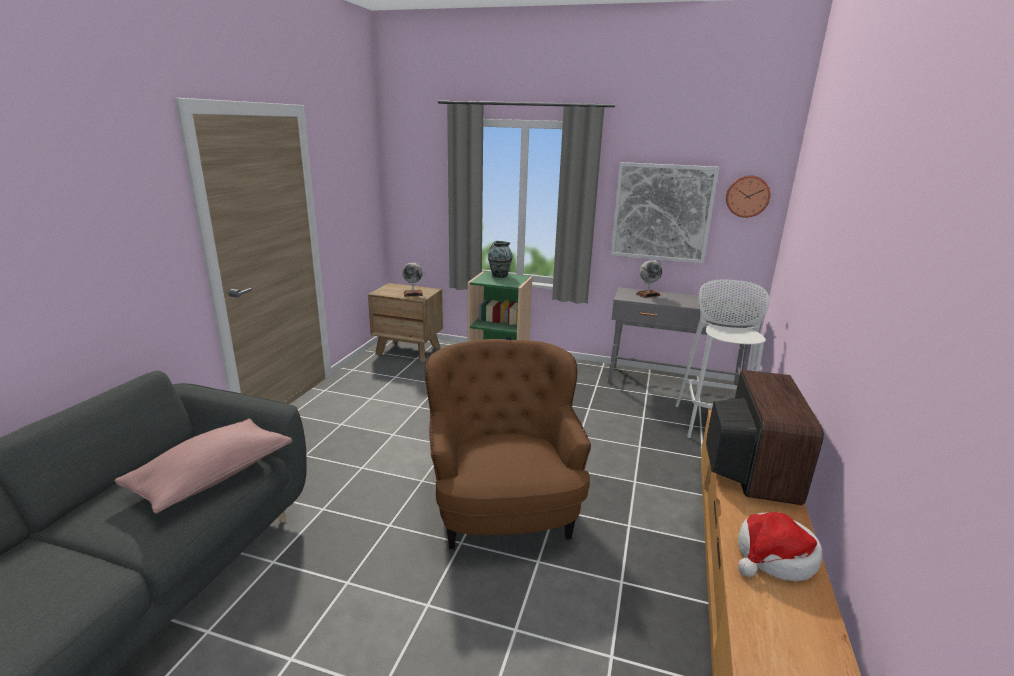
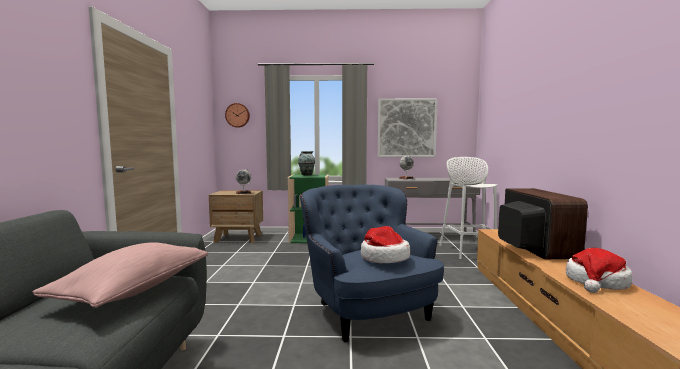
camera: 15 degrees left, 15 degrees down
brown armchair [425,339,591,549] -> blue armchair [300,185,444,342]
wall clock [726,176,770,218] -> wall clock moved to [225,103,250,127]
none -> hat [361,226,410,263]

